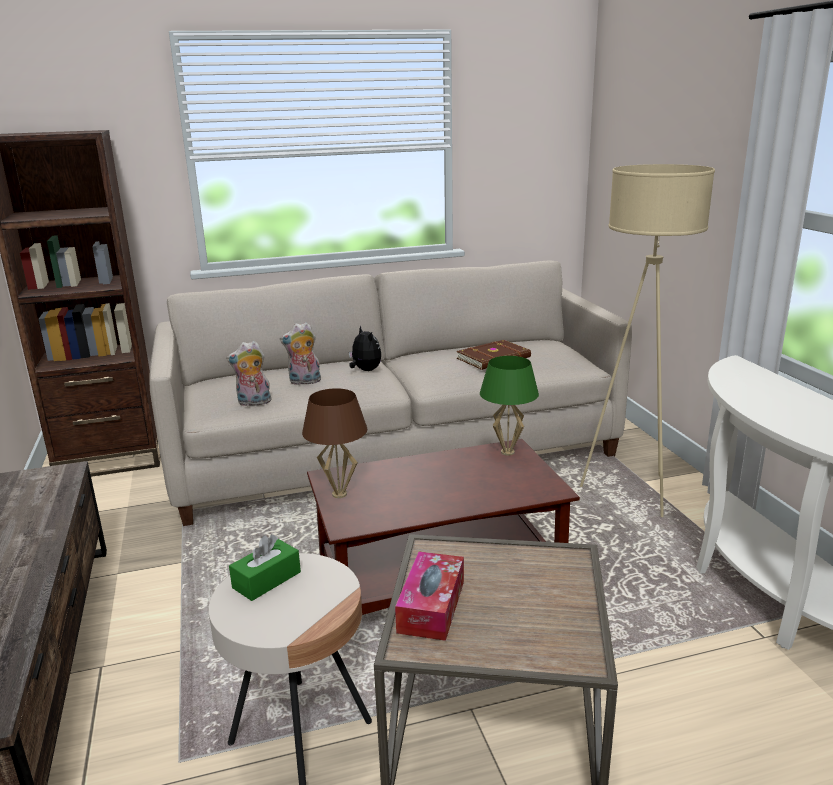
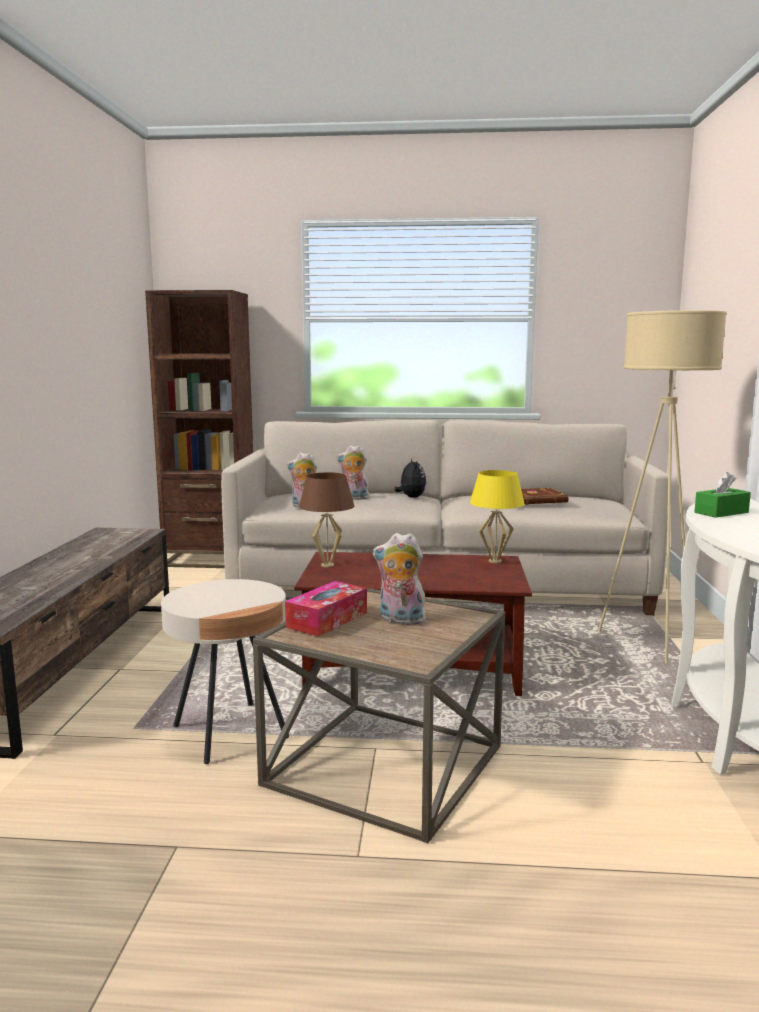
camera: 20 degrees right, 10 degrees down
green tissue box [229,534,301,601] -> green tissue box moved to [694,472,751,518]
green table lamp [480,356,539,456] -> yellow table lamp [470,470,524,563]
none -> plush toy [373,533,426,625]

